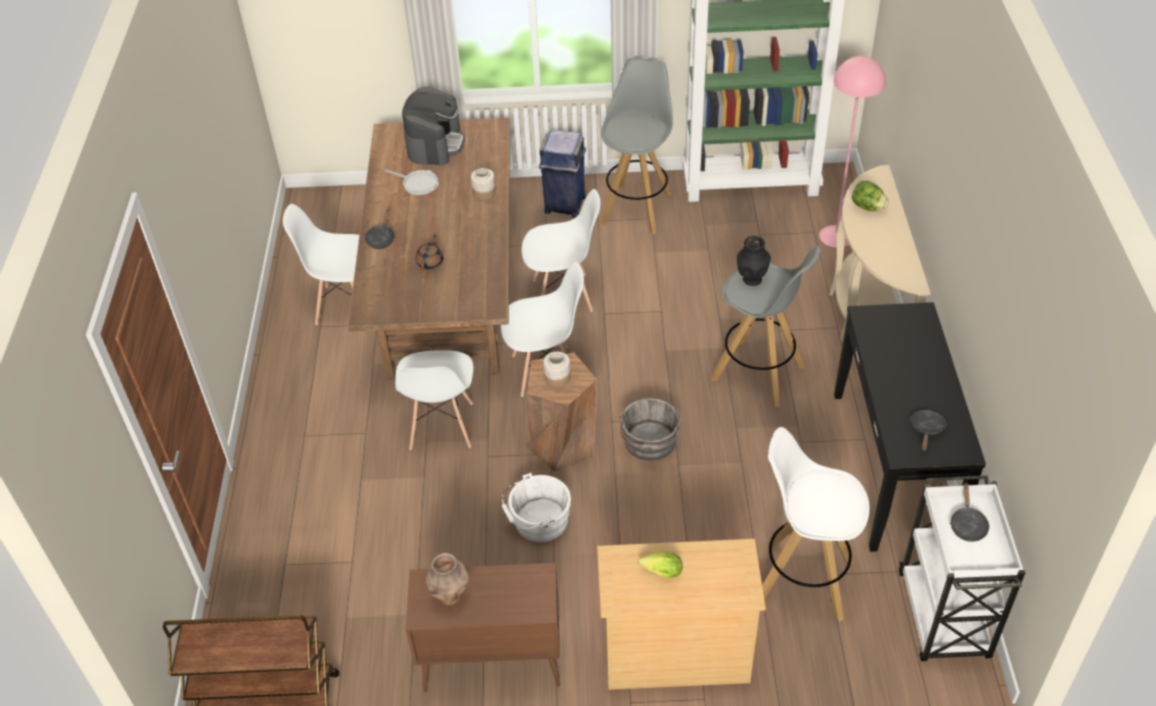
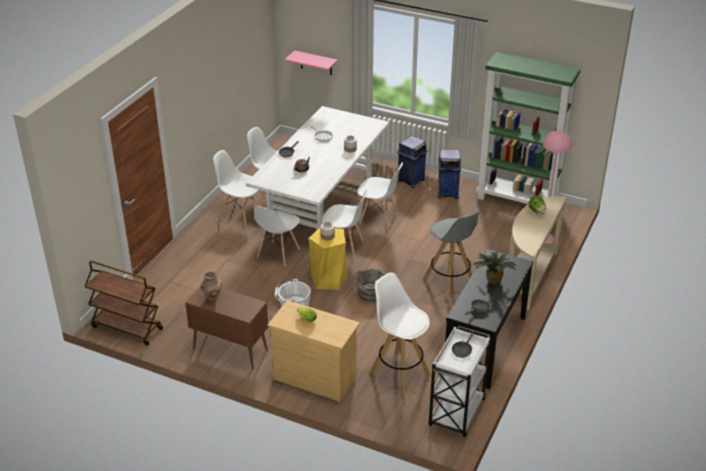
camera: 25 degrees right, 10 degrees down
brown dining table [348,118,510,380] -> white dining table [246,106,389,230]
coffee machine [402,86,465,166] -> none
brown stool [527,352,597,472] -> yellow stool [309,227,348,290]
grey stool [600,57,673,235] -> blue trash can [438,149,461,199]
black vase [737,236,771,286] -> none
none -> white chair [213,150,259,227]
none -> pink shelf [284,51,338,75]
none -> potted plant [473,252,517,284]

